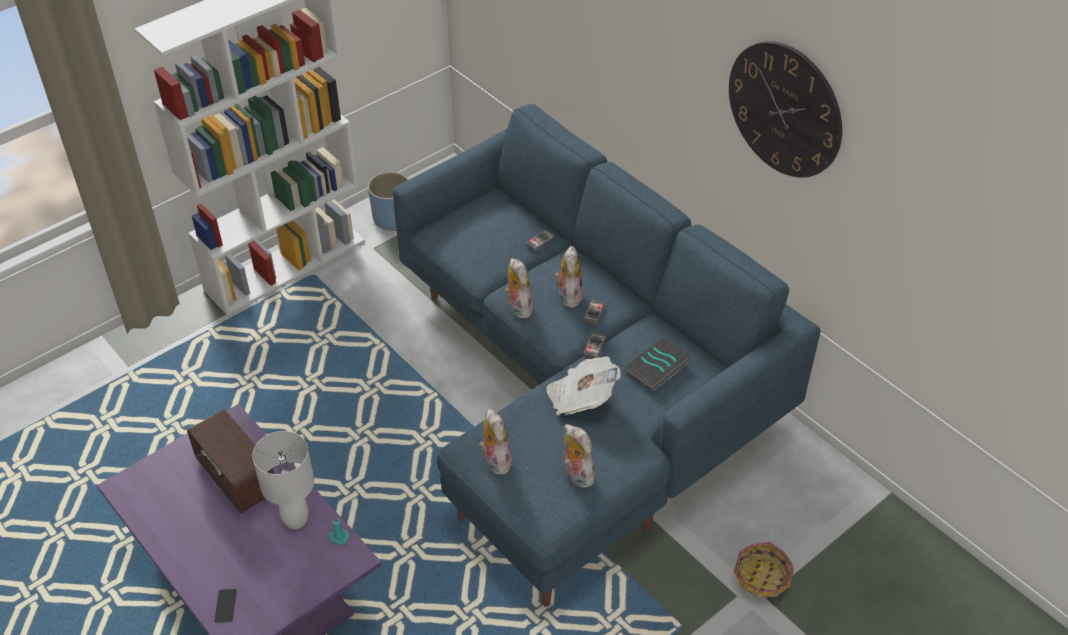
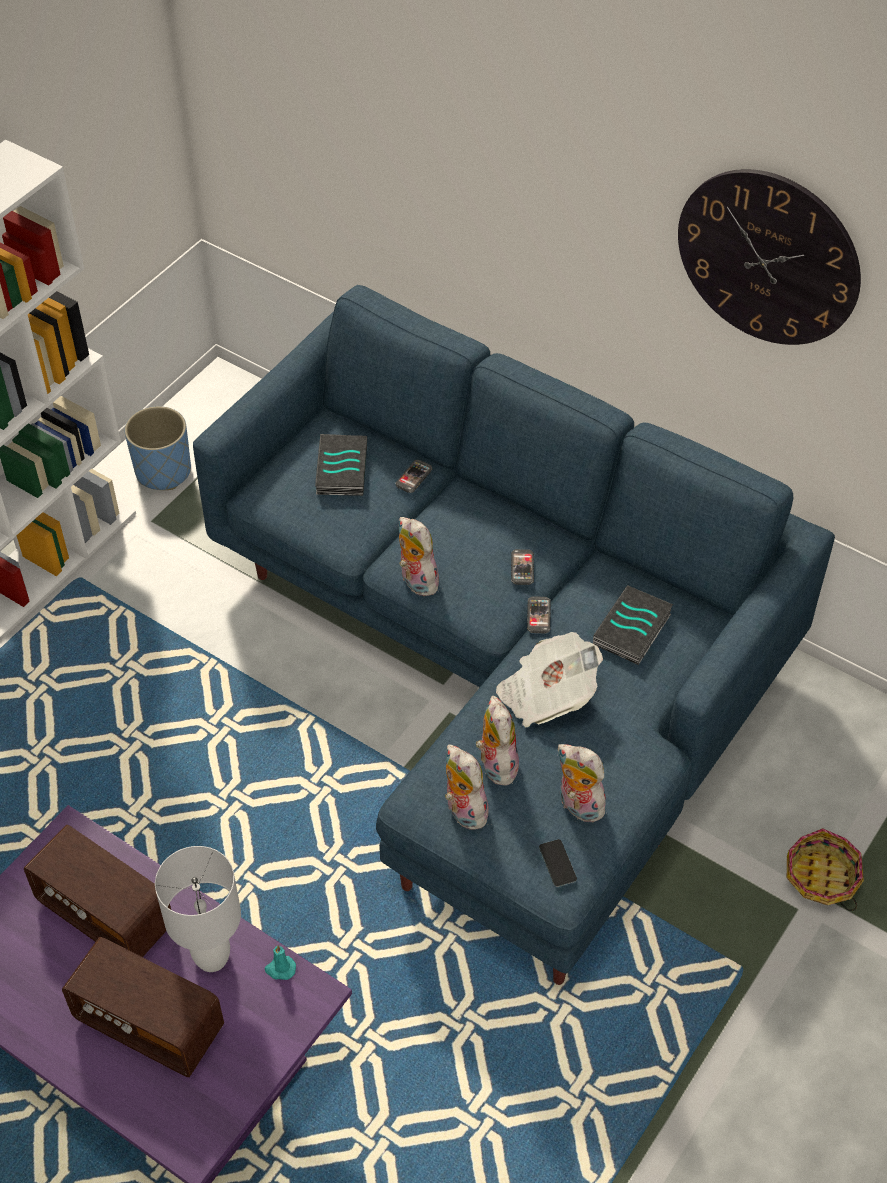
camera: 15 degrees left, 5 degrees up
phone [214,589,237,623] -> phone moved to [539,839,577,887]
plush toy [555,246,583,308] -> plush toy moved to [476,696,519,786]
none -> radio [62,937,224,1077]
none -> book [315,434,367,496]

